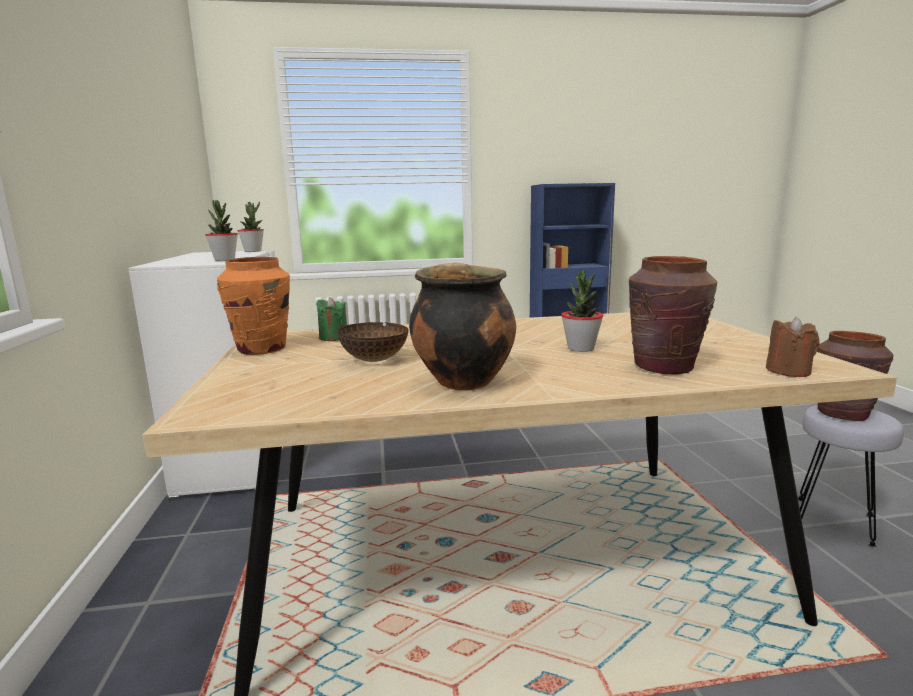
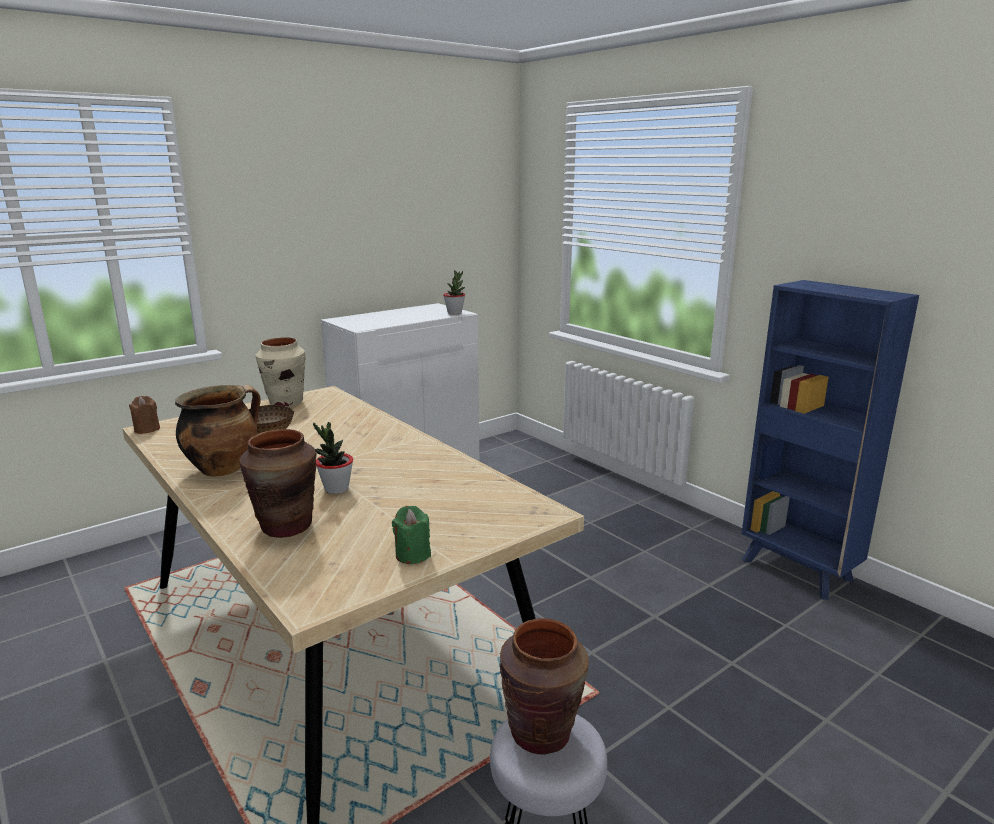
camera: 60 degrees right, 5 degrees up
potted plant [205,200,238,261] -> none
orange vase [217,257,290,355] -> beige vase [255,337,306,407]
green candle [316,297,347,341] -> green candle moved to [392,506,431,564]
brown candle [766,317,819,377] -> brown candle moved to [129,396,160,434]

